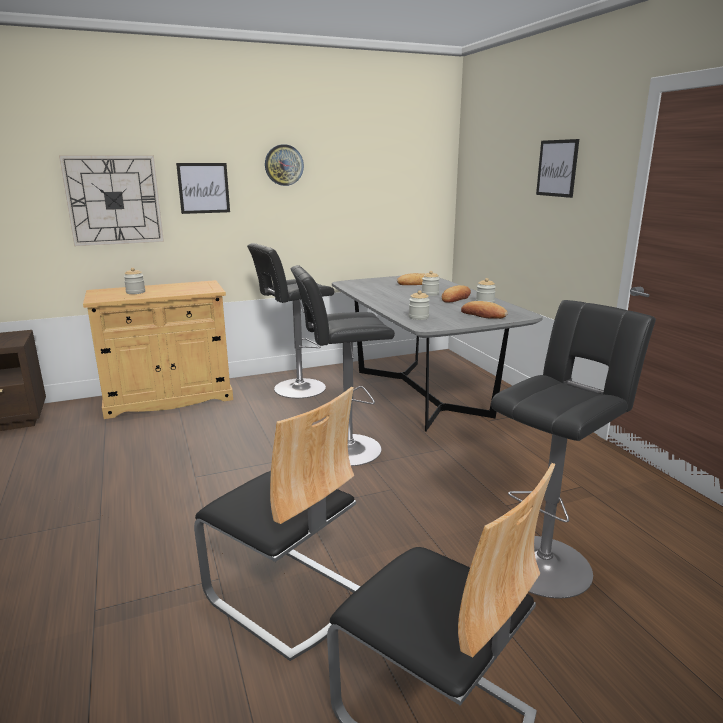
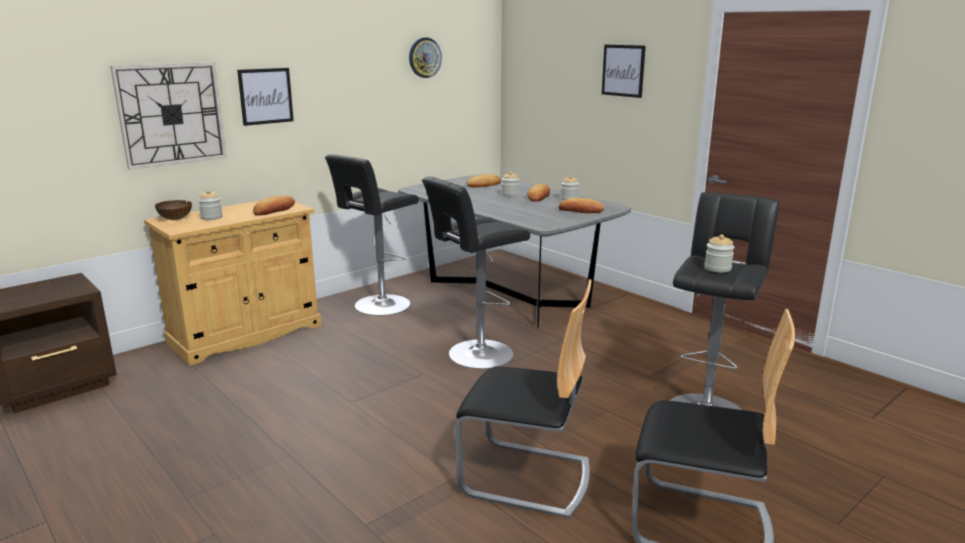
camera: 20 degrees left, 0 degrees up
wall clock [265,144,304,186] -> wall clock moved to [409,38,442,78]
jar [409,290,430,320] -> jar moved to [705,234,735,273]
none -> bowl [155,200,192,220]
none -> bread [253,195,295,216]

